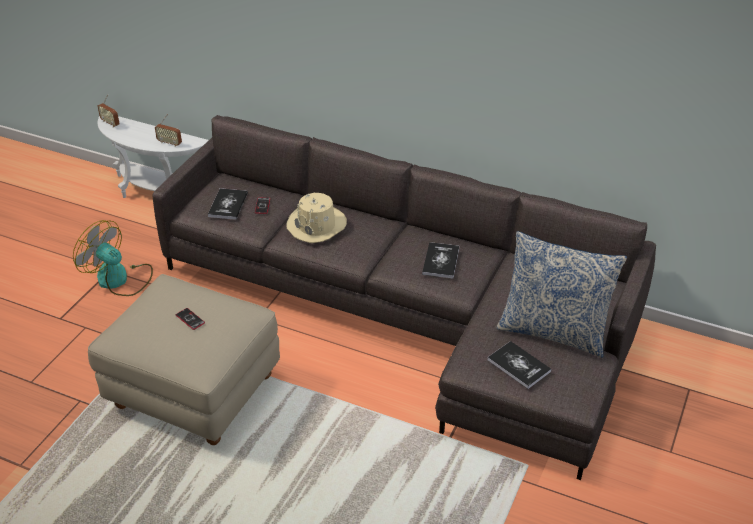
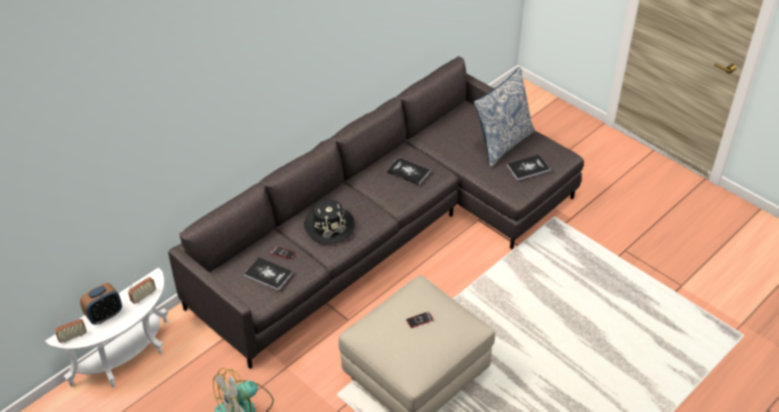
camera: 70 degrees left, 5 degrees up
beige hat [286,193,347,243] -> black hat [304,199,354,244]
none -> alarm clock [80,283,122,325]

